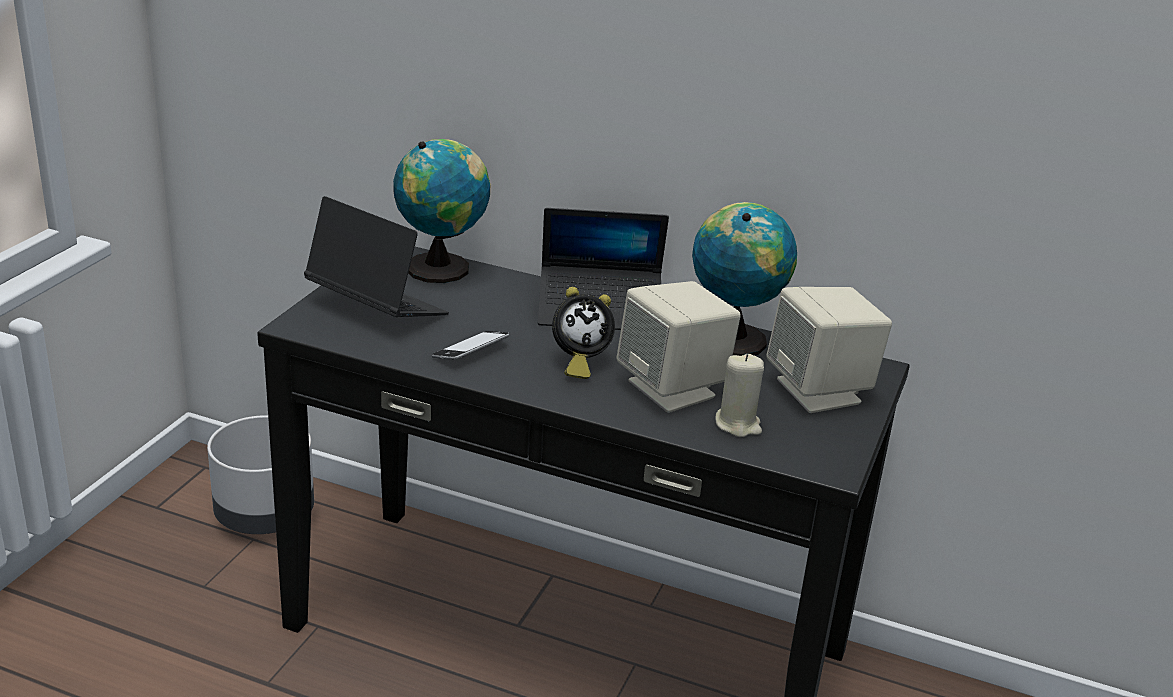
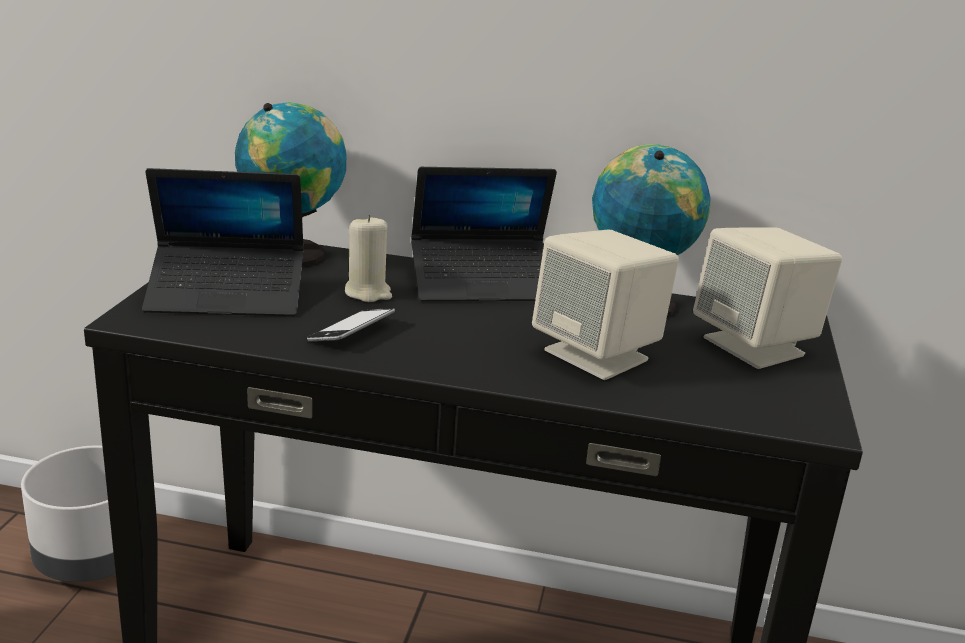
camera: 10 degrees left, 5 degrees down
laptop [304,196,449,317] -> laptop turned 150 degrees clockwise [142,168,304,316]
alarm clock [552,287,615,379] -> none
beige candle [716,354,764,437] -> beige candle moved to [345,214,392,302]

